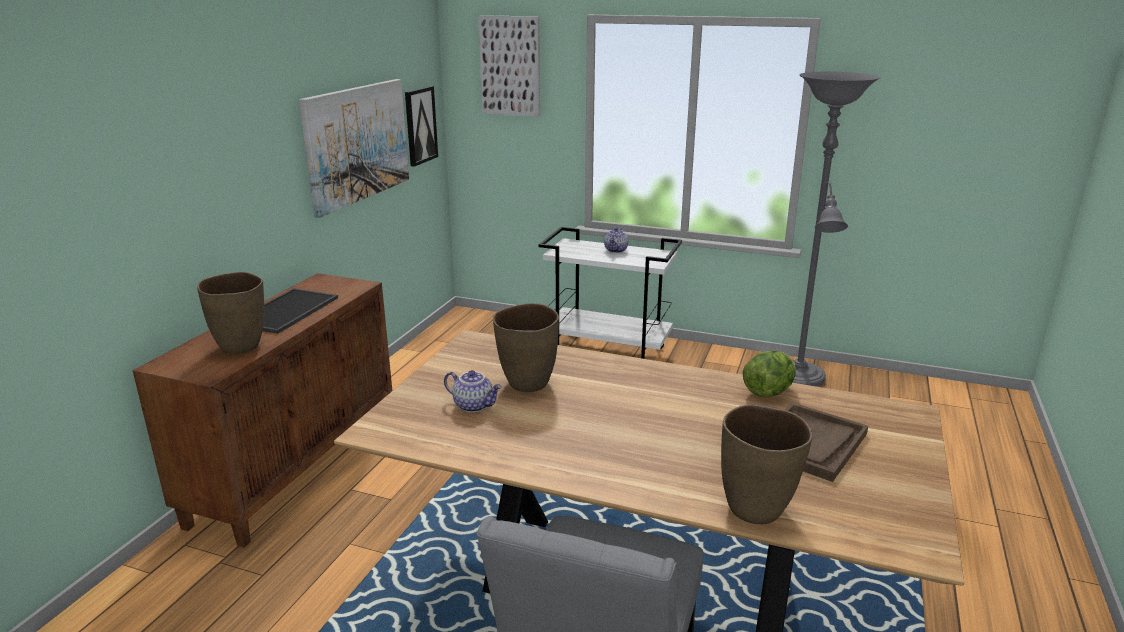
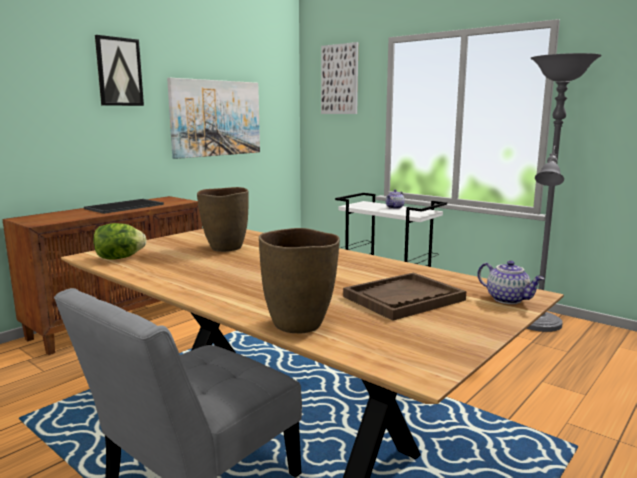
camera: 20 degrees right, 10 degrees down
brown vase [197,272,264,354] -> none
picture [405,86,438,167] -> picture moved to [95,35,144,106]
teapot [444,370,502,412] -> teapot moved to [477,261,545,304]
lettuce [743,350,796,397] -> lettuce moved to [94,223,147,260]

